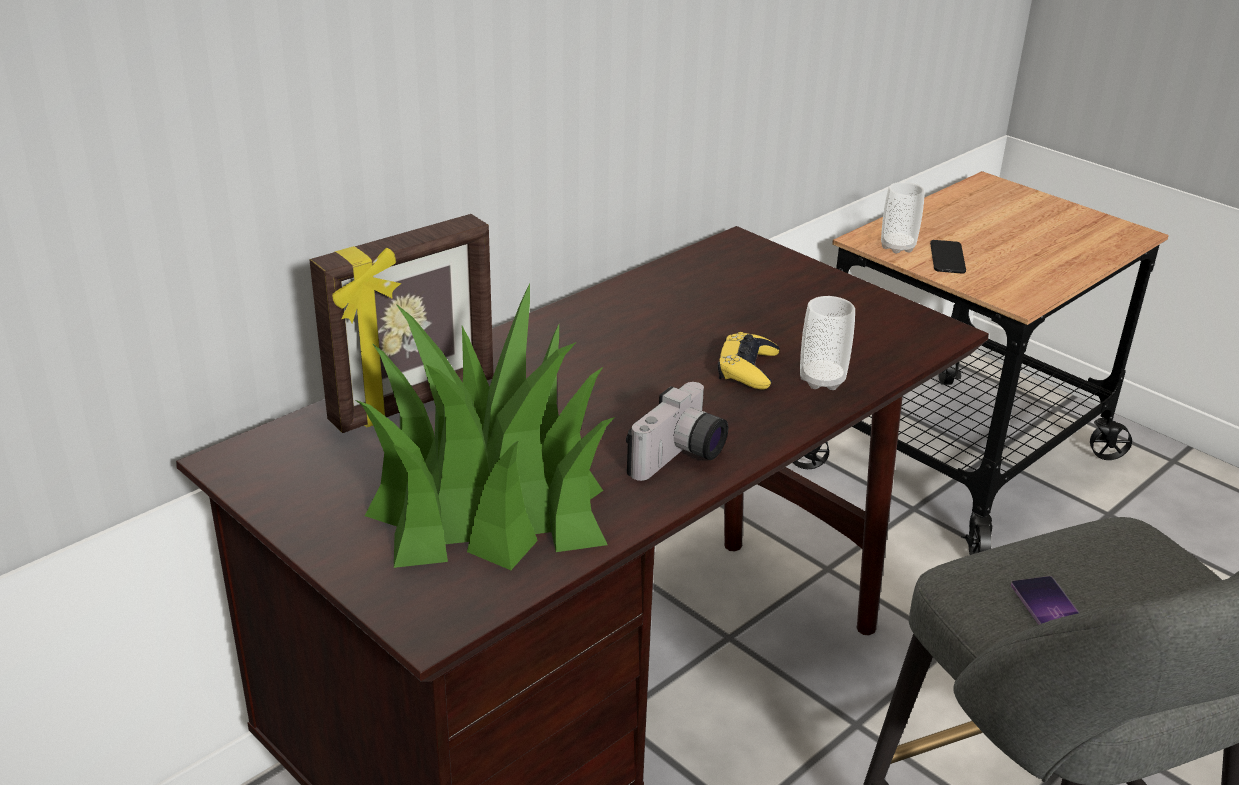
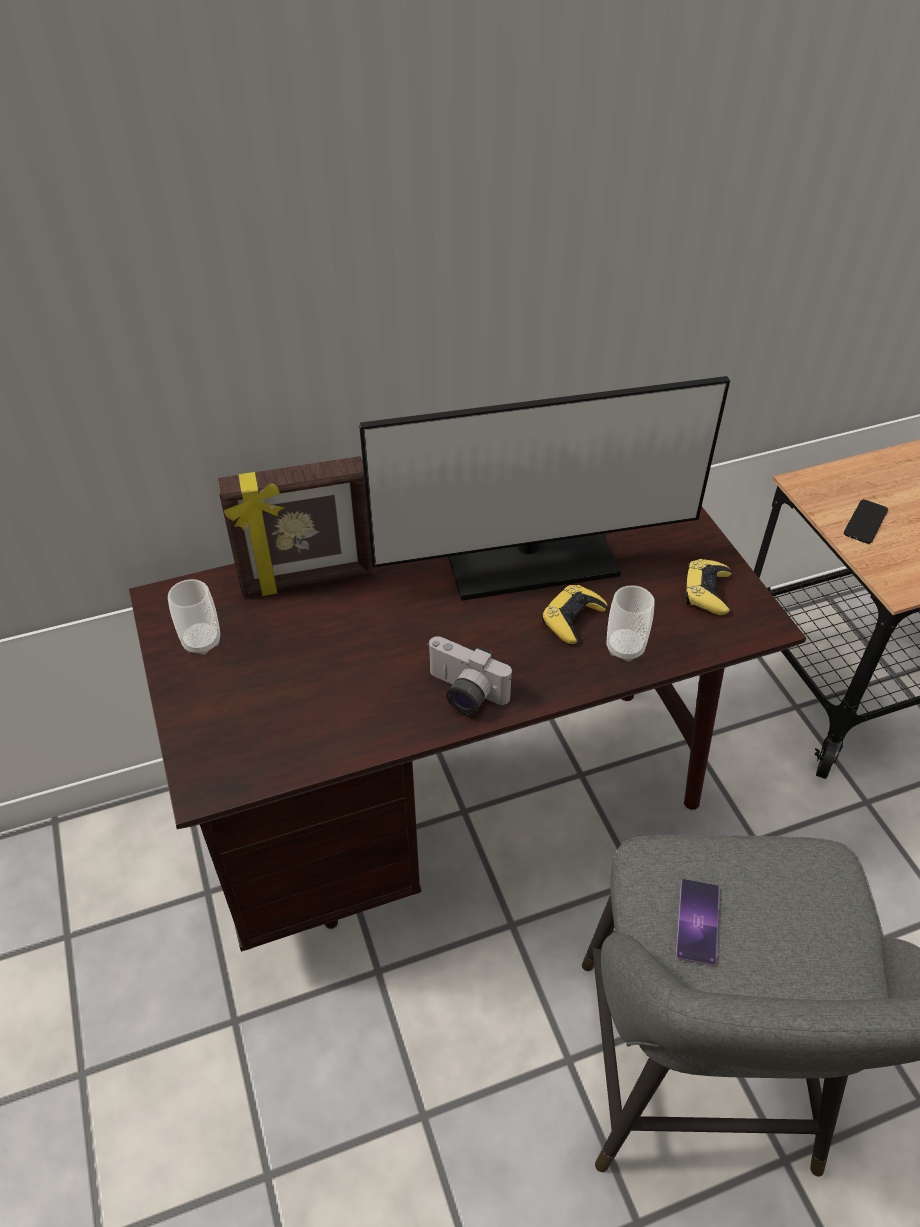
camera: 25 degrees right, 15 degrees up
potted plant [356,283,615,570] -> none
camera [626,382,728,481] -> camera turned 60 degrees clockwise [427,636,512,715]
cup [881,182,925,253] -> cup moved to [168,579,220,655]
none -> monitor [359,376,730,601]
none -> yellow game controller [685,559,732,615]

